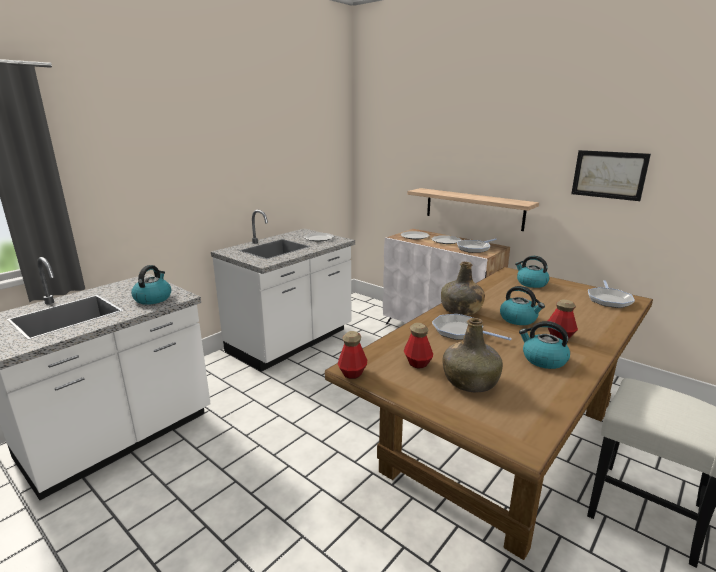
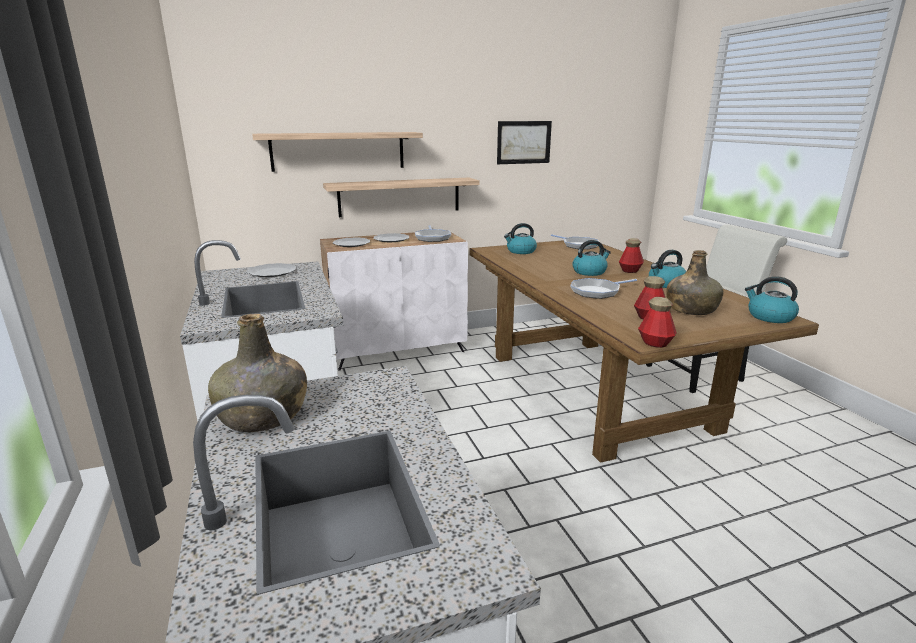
camera: 60 degrees left, 0 degrees up
kettle [131,265,171,305] -> kettle moved to [745,276,799,323]
green bottle [441,262,485,316] -> green bottle moved to [208,314,307,432]
none -> shelf [252,132,423,172]

